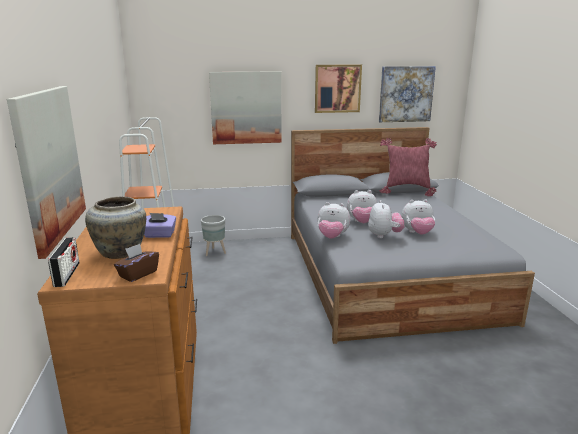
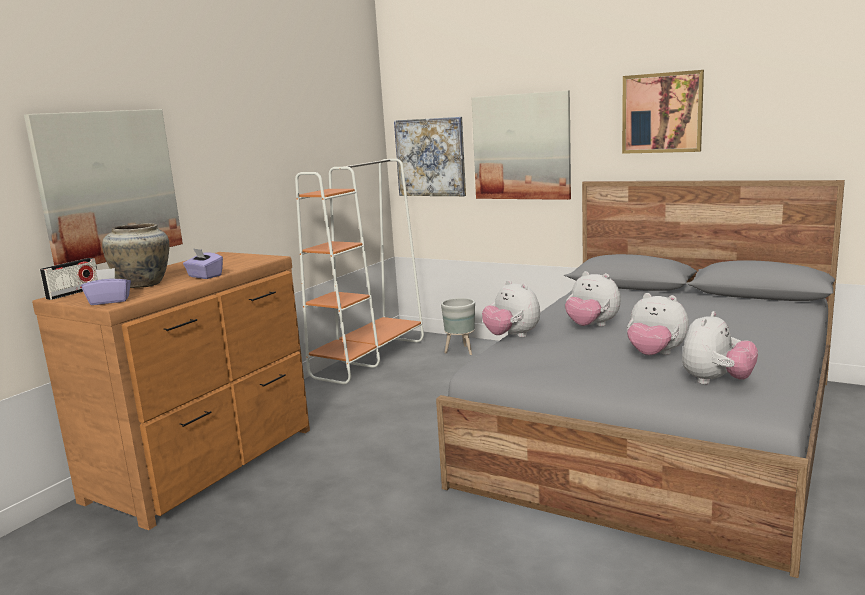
camera: 40 degrees right, 5 degrees down
brown tissue box [114,244,159,282] -> purple tissue box [81,268,131,305]
plush toy [368,200,404,238] -> plush toy moved to [682,311,758,384]
picture [379,66,436,122] -> picture moved to [394,117,466,196]
red pillow [380,138,437,197] -> none

